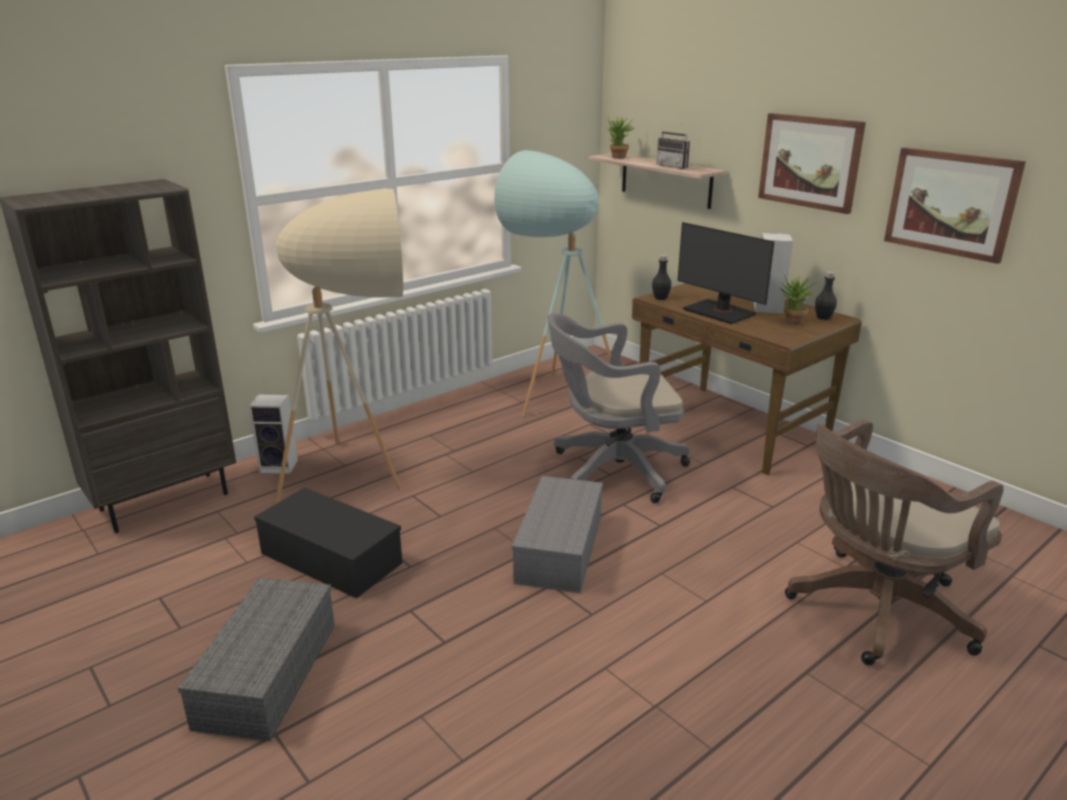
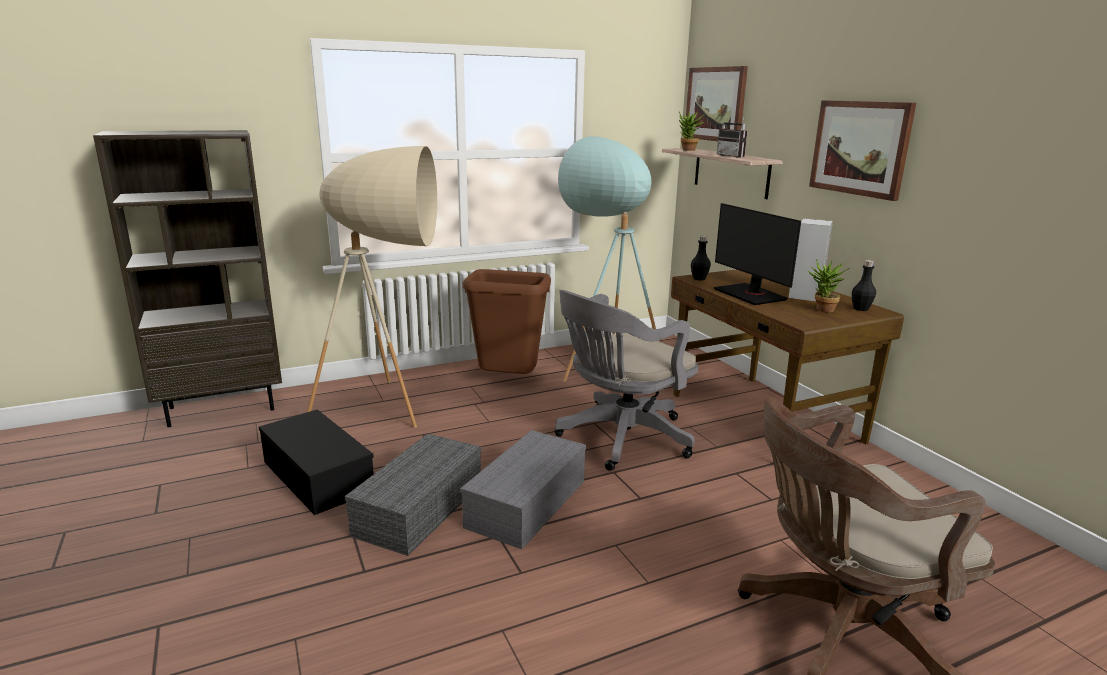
camera: 15 degrees right, 5 degrees down
grey storage box [178,578,335,741] -> grey storage box moved to [345,434,482,556]
speaker [249,394,298,474] -> none
grey office chair [547,313,690,503] -> grey office chair turned 45 degrees counterclockwise [555,290,698,471]
picture [884,147,1026,264] -> picture moved to [686,66,748,141]
none -> brown trash can [463,269,551,374]

